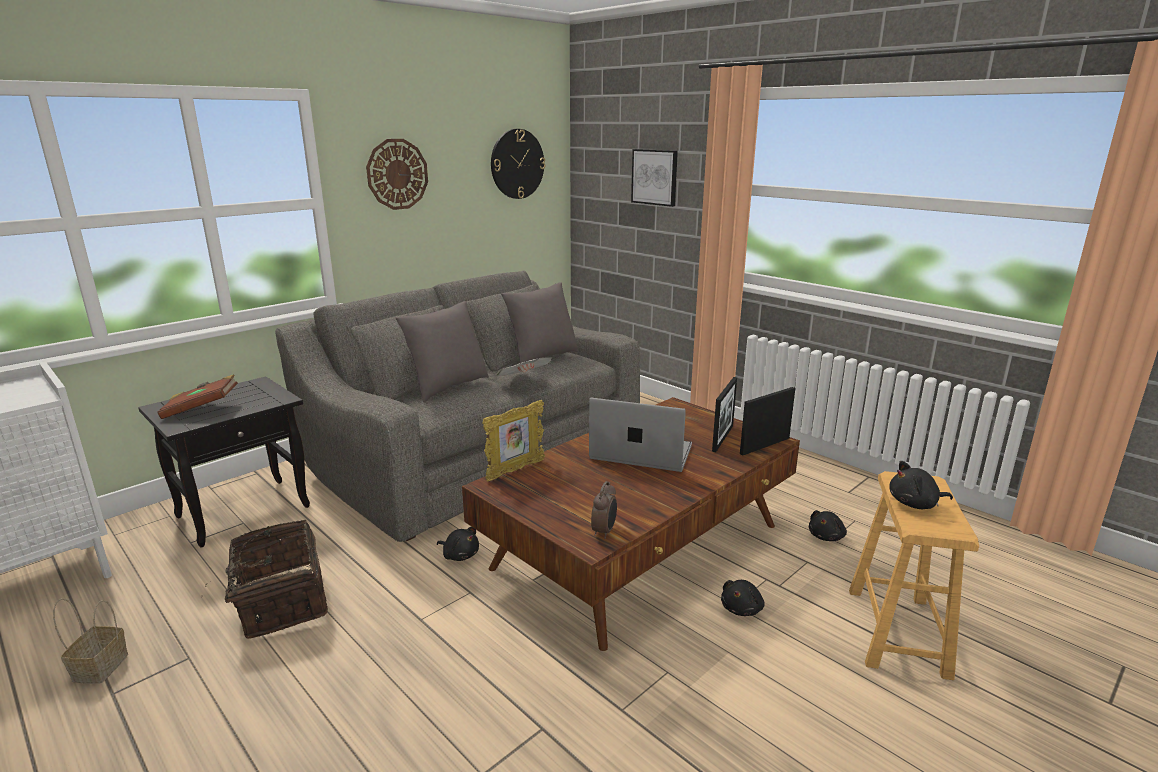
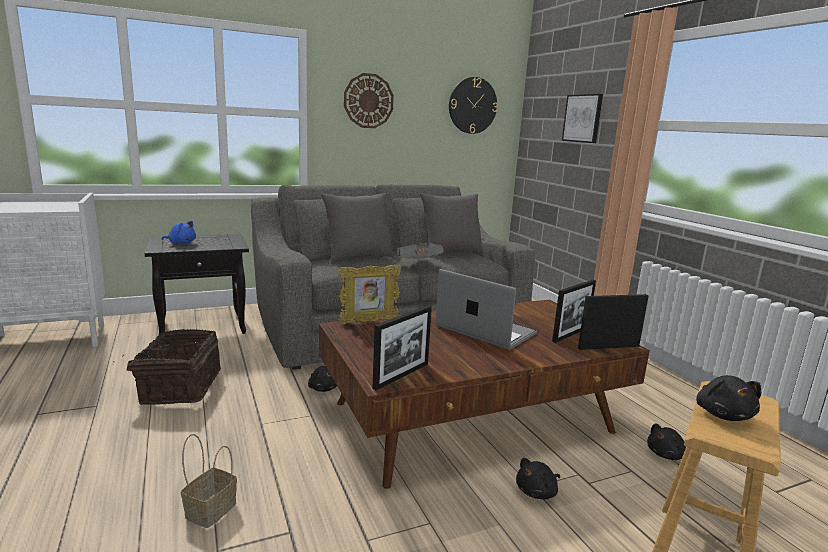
camera: 20 degrees right, 5 degrees down
basket [53,598,128,684] -> basket moved to [181,434,237,528]
brown book [157,374,238,419] -> blue plush toy [162,221,196,244]
alarm clock [591,481,617,539] -> picture frame [373,306,432,390]
black plush toy [889,461,953,509] -> black plush toy turned 105 degrees counterclockwise [696,375,761,421]

